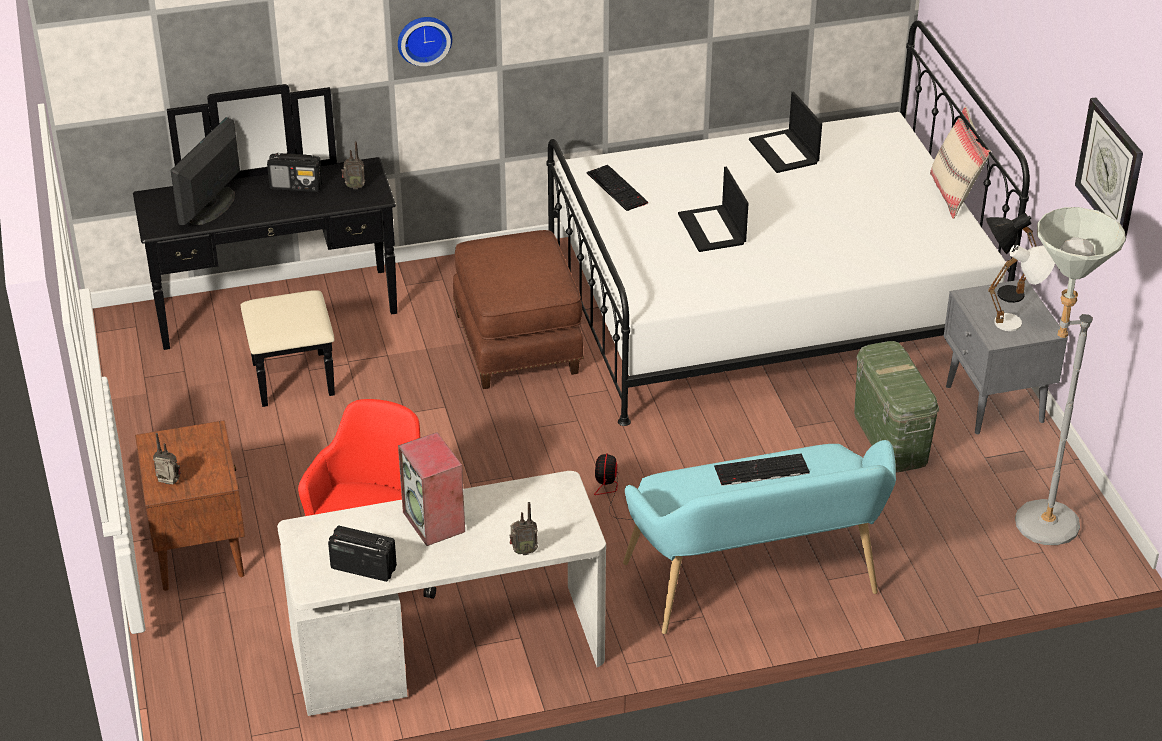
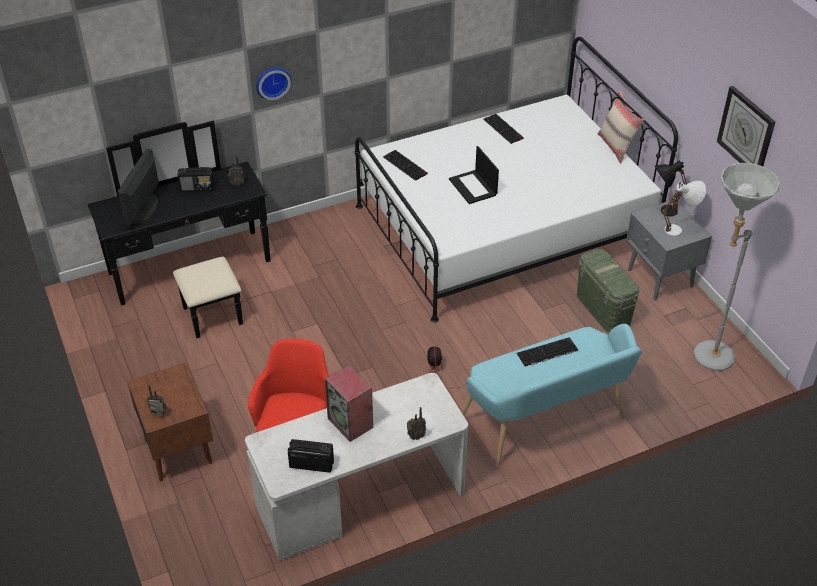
camera: 10 degrees left, 5 degrees up
brown ottoman [453,230,584,389] -> none
laptop [749,91,822,173] -> keyboard [483,114,524,144]

